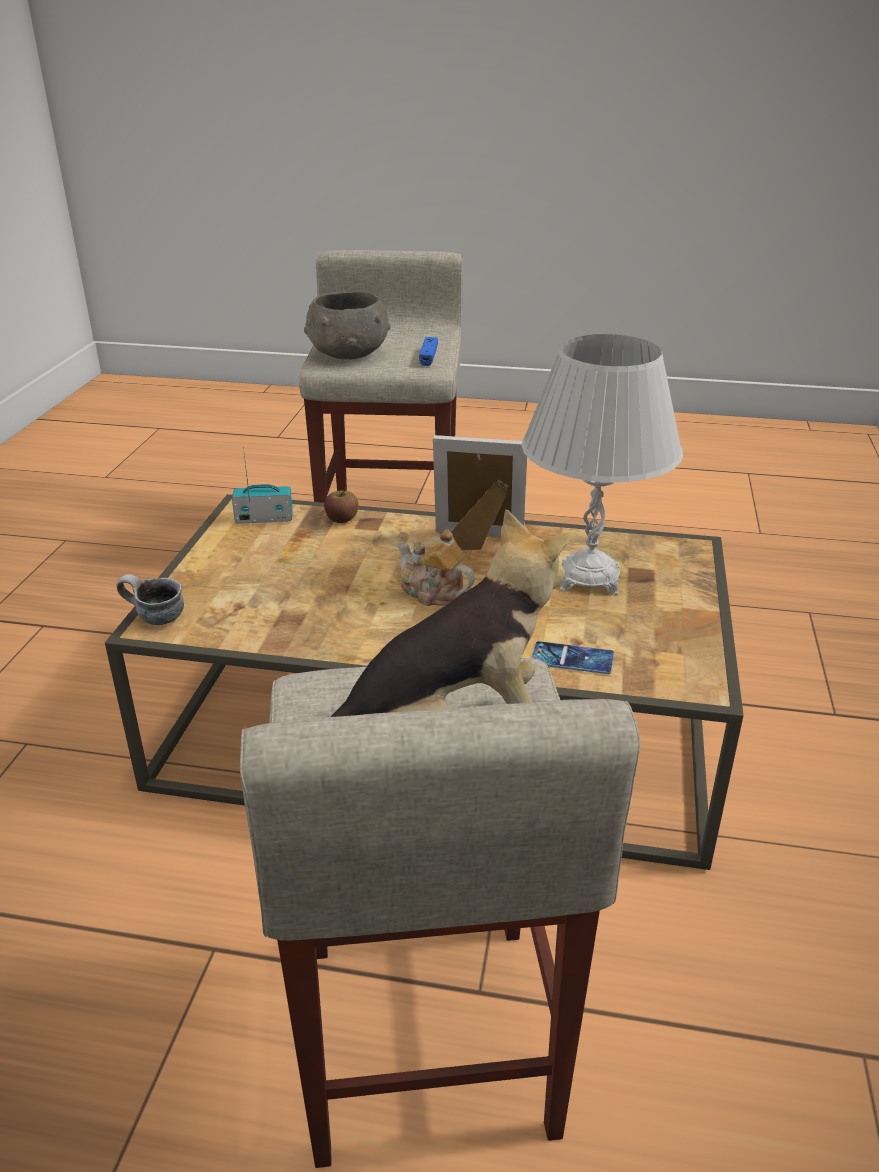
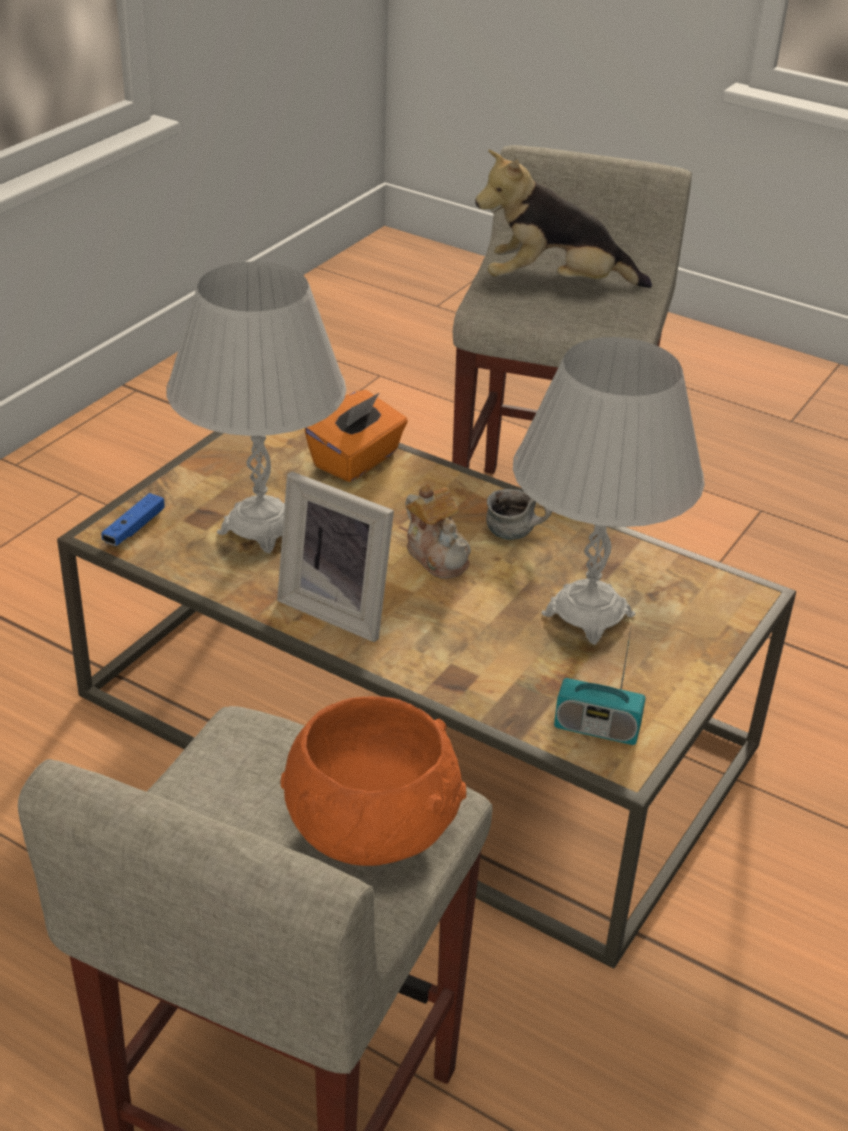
camera: 160 degrees left, 5 degrees up
mug [116,574,184,625] -> mug moved to [486,489,552,540]
grey bowl [304,292,390,359] -> orange bowl [281,696,466,866]
apple [324,488,359,523] -> none
blue game controller [419,337,438,366] -> blue game controller moved to [101,493,164,546]
phone [532,641,614,674] -> orange tissue box [304,390,408,482]
none -> white table lamp [513,337,705,645]

